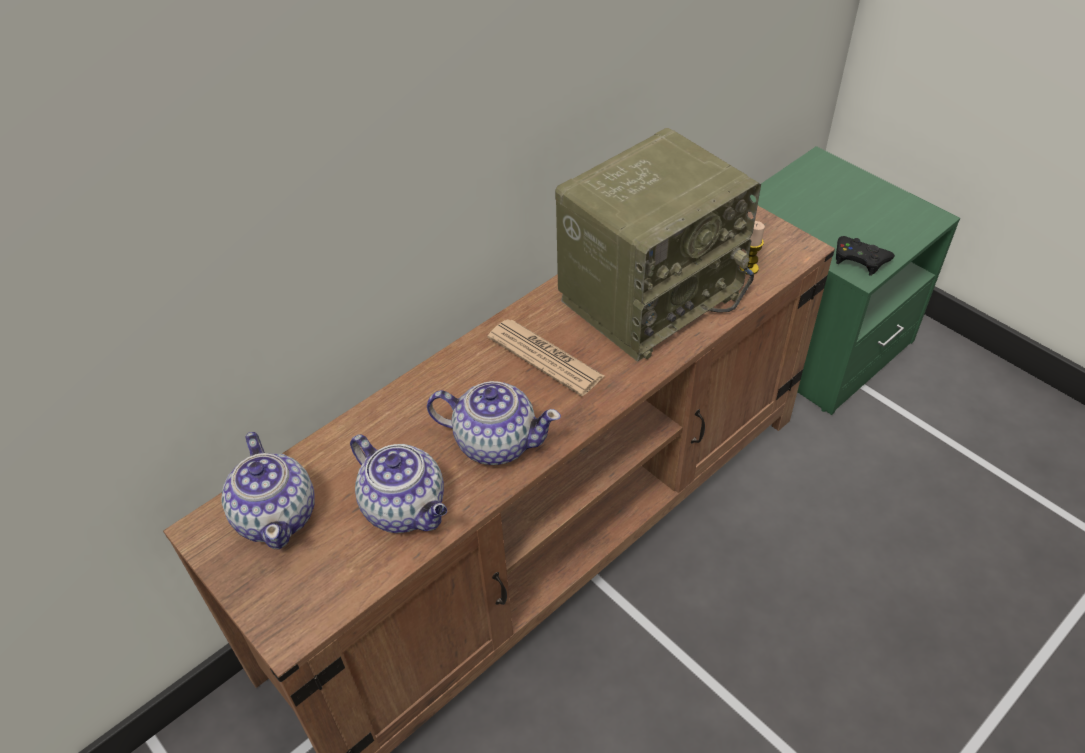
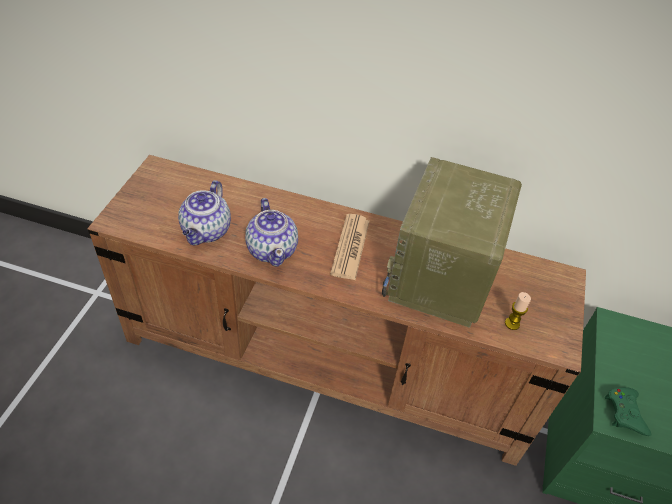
camera: 55 degrees right, 0 degrees up
teapot [221,432,315,549] -> none
radio [555,128,761,362] -> radio turned 90 degrees clockwise [382,157,522,328]
black game controller [836,236,895,276] -> green game controller [605,387,652,436]

